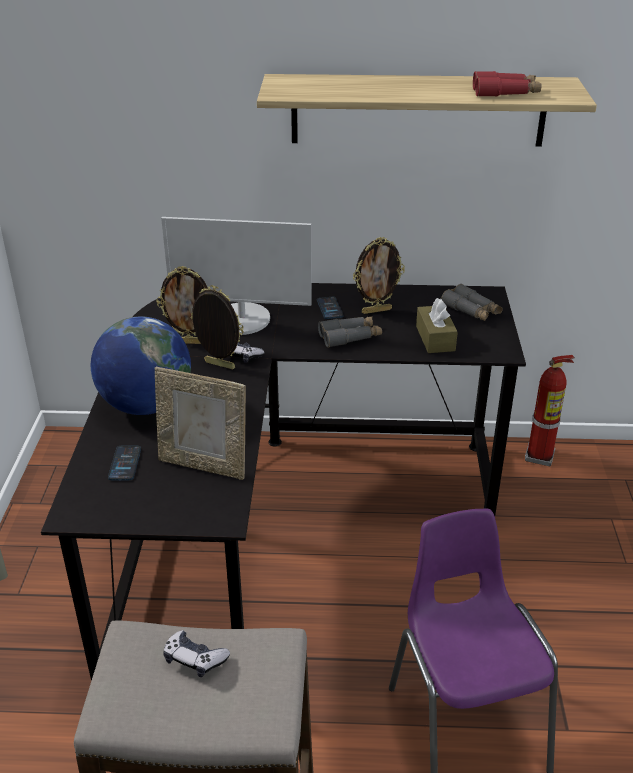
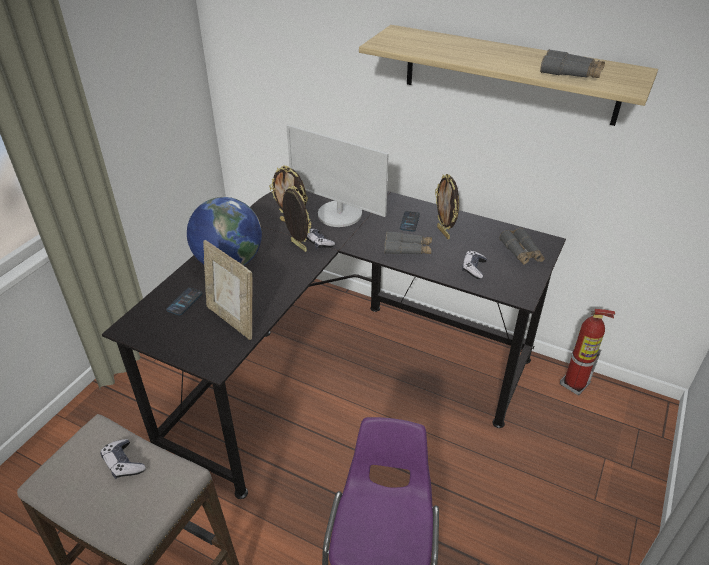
camera: 25 degrees right, 5 degrees up
picture frame [353,237,405,314] -> picture frame turned 60 degrees clockwise [435,174,459,239]
brown tissue box [416,298,458,353] -> game controller [462,251,487,279]
red binoculars [473,71,542,97] -> grey binoculars [540,49,605,78]

